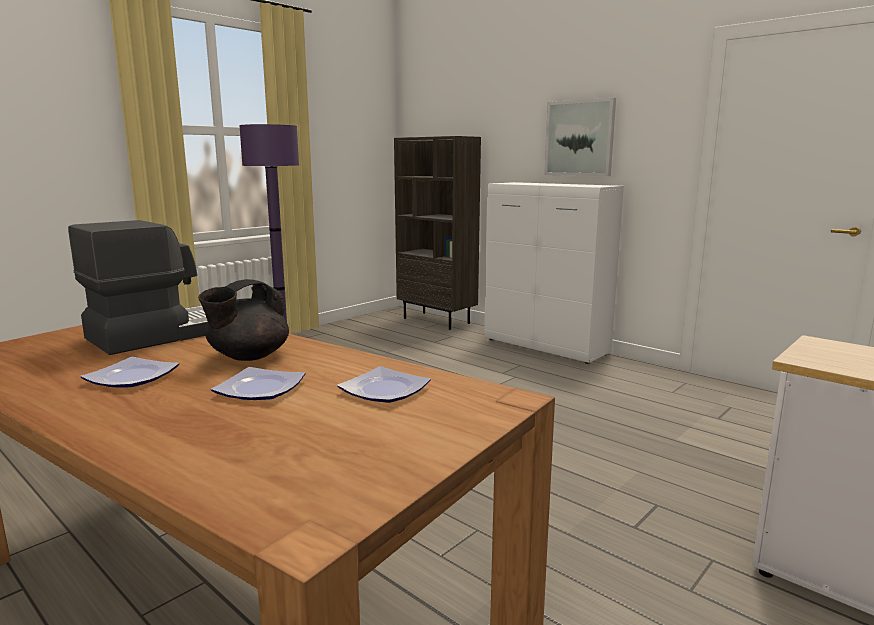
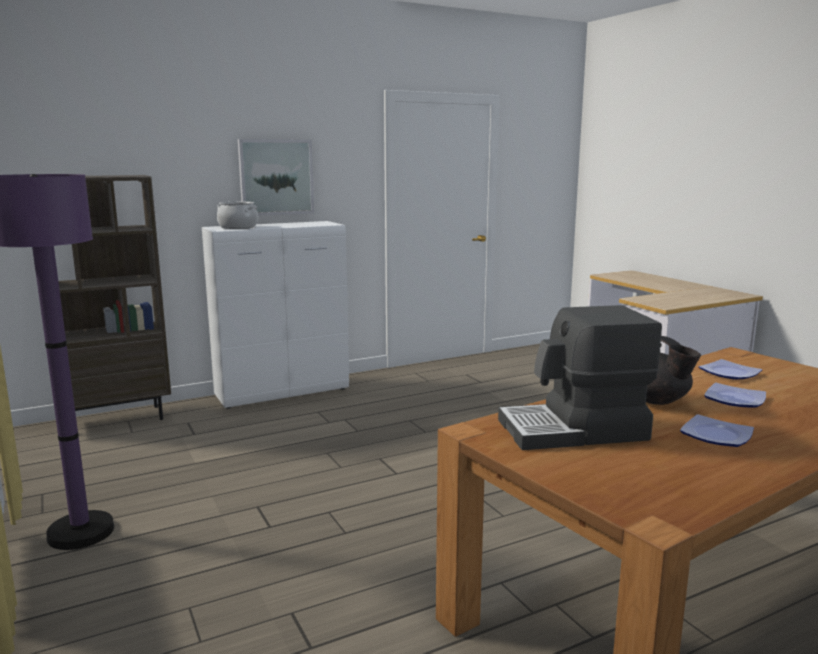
camera: 70 degrees left, 0 degrees up
coffee machine [68,220,207,355] -> coffee machine turned 75 degrees counterclockwise [498,305,662,450]
none -> cooking pot [217,202,258,229]

